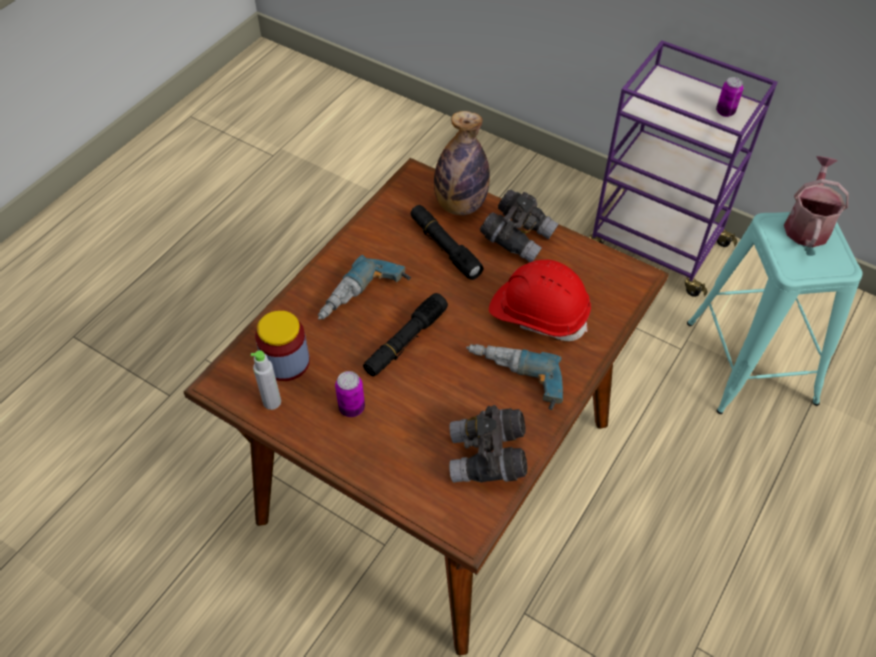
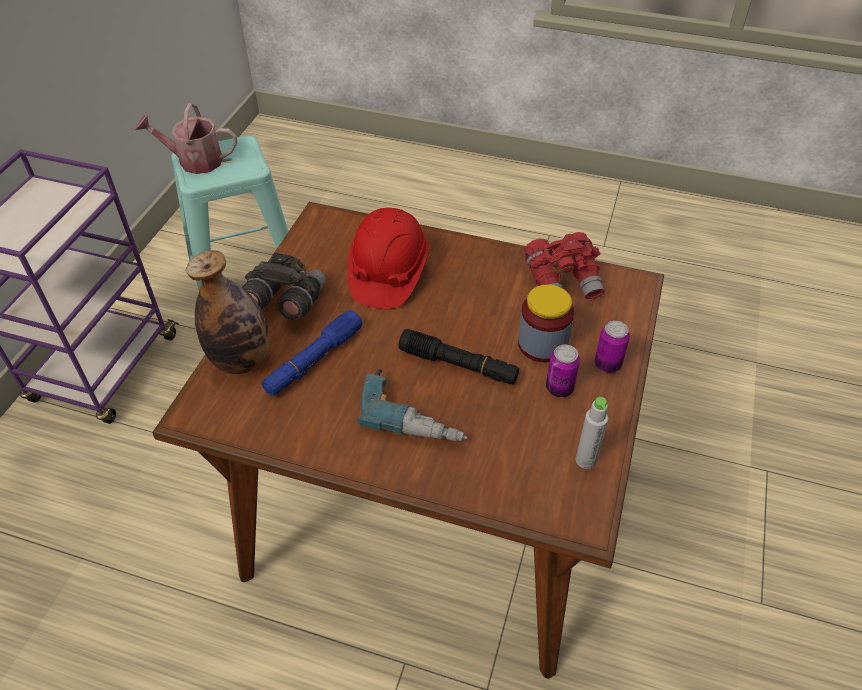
camera: 105 degrees left, 5 degrees down
jar [255,310,310,381] -> jar moved to [518,285,574,362]
black flashlight [411,205,483,280] -> blue flashlight [261,310,362,396]
grey binoculars [449,405,528,483] -> red binoculars [524,232,605,300]
power drill [466,344,563,410] -> none
can [716,77,743,117] -> can moved to [595,321,630,373]

